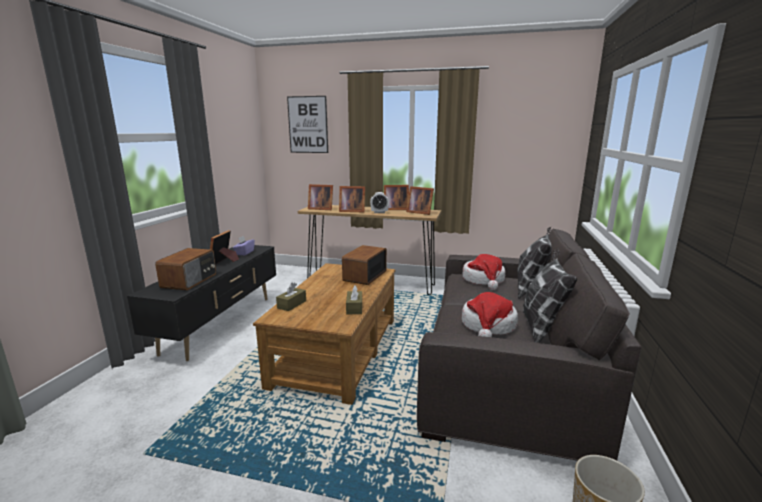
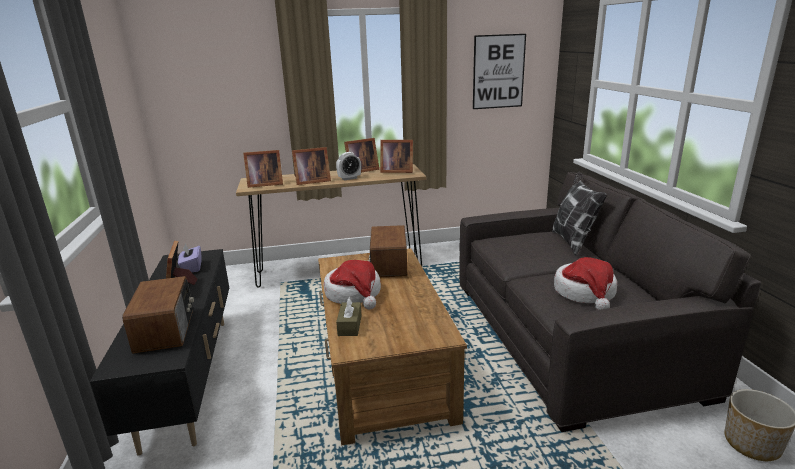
camera: 25 degrees left, 5 degrees up
picture [287,96,328,153] -> picture moved to [473,34,526,109]
brown tissue box [346,285,362,314] -> none
hat [463,254,505,290] -> hat moved to [324,260,381,310]
pillow [523,248,577,343] -> none

